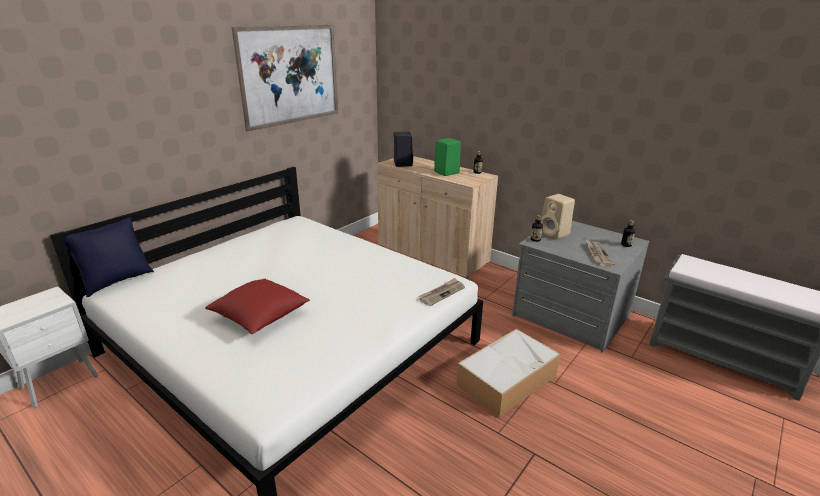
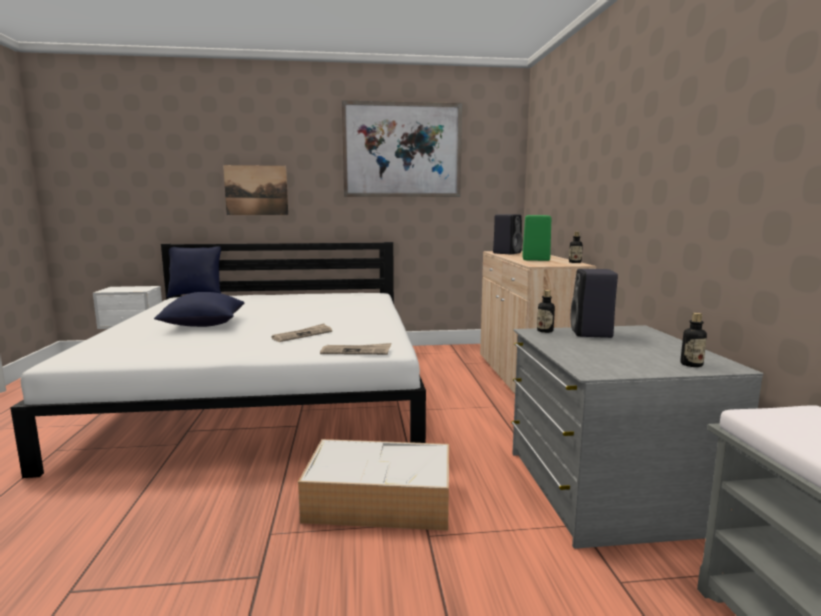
camera: 45 degrees right, 15 degrees down
red pillow [205,279,310,334] -> blue pillow [154,292,245,327]
beige speaker [541,194,575,239] -> black speaker [571,269,618,338]
newspaper [586,240,615,266] -> newspaper moved to [271,323,332,342]
none -> picture [223,165,289,215]

